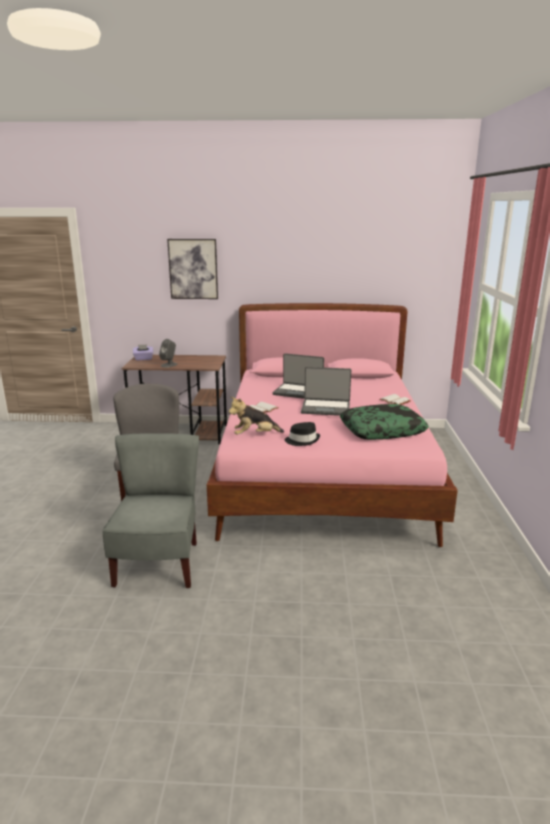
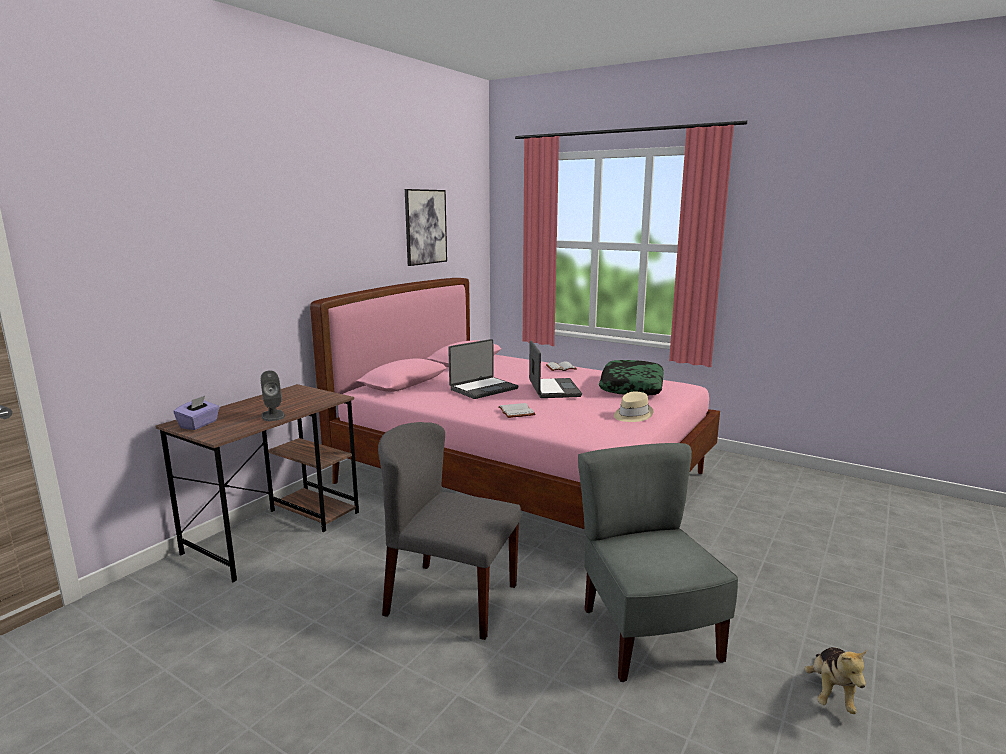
camera: 60 degrees left, 5 degrees down
grey chair [103,433,199,588] -> grey chair turned 45 degrees clockwise [578,443,738,682]
picture [167,239,218,299] -> picture moved to [405,189,447,266]
plush toy [229,397,284,435] -> plush toy moved to [805,647,867,714]
black hat [284,422,320,446] -> beige hat [614,392,653,422]
laptop [301,367,351,416] -> laptop turned 45 degrees counterclockwise [529,341,582,398]

